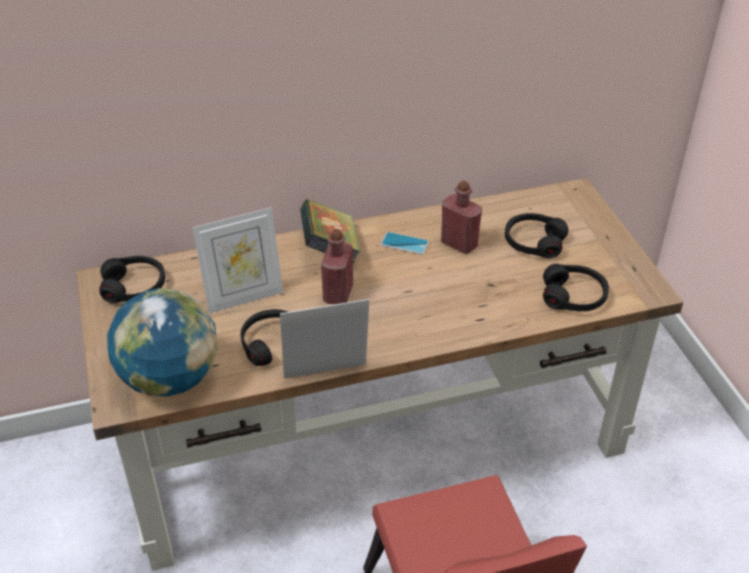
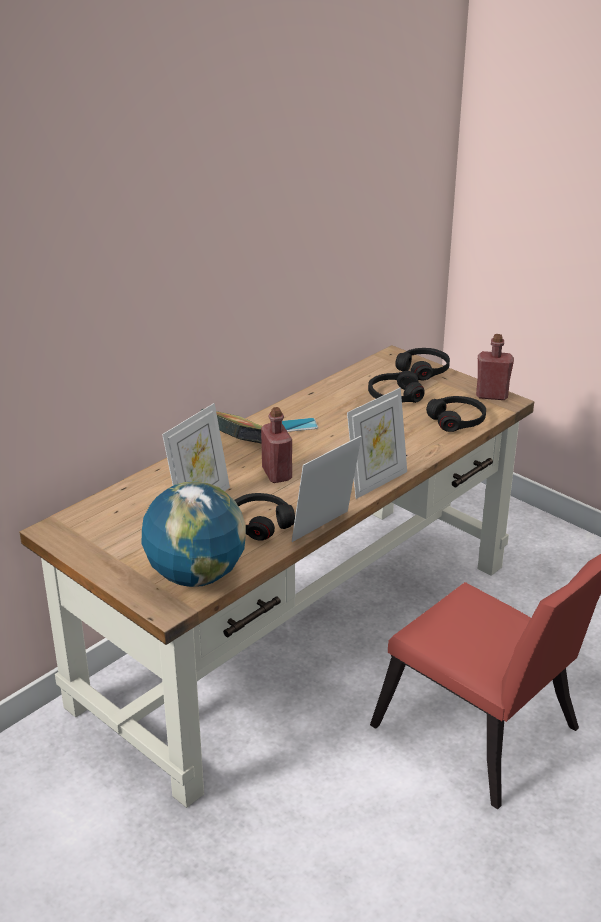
camera: 30 degrees left, 10 degrees down
black headphones [99,256,165,303] -> black headphones moved to [395,348,450,380]
red bottle [441,180,482,254] -> red bottle moved to [476,334,514,400]
none -> picture frame [347,388,407,499]

